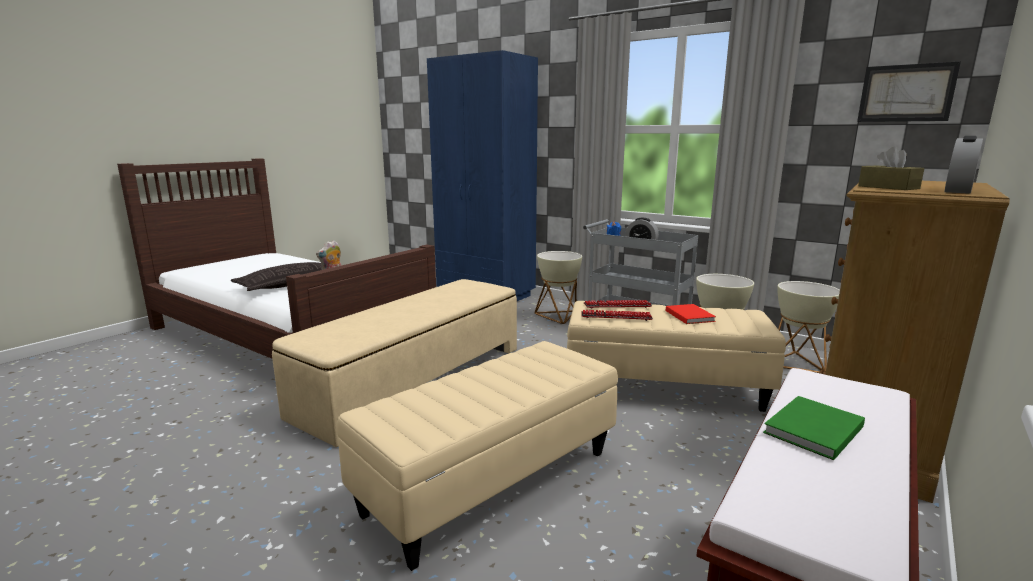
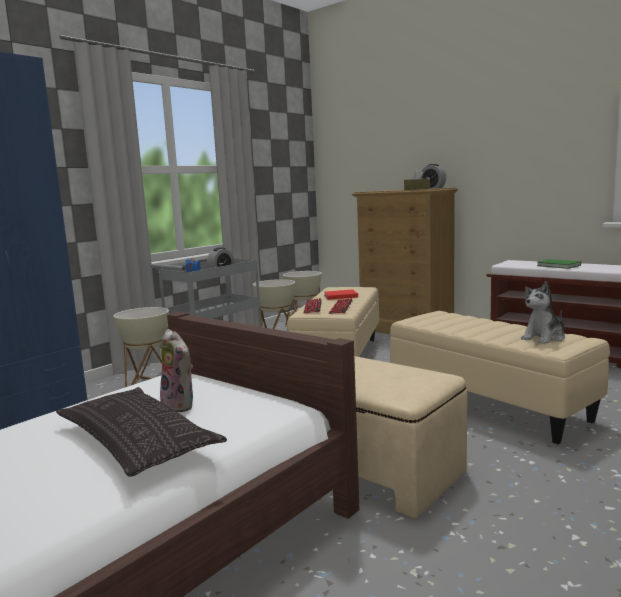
camera: 85 degrees left, 5 degrees down
picture [857,61,961,122] -> none
none -> plush toy [521,281,565,344]

